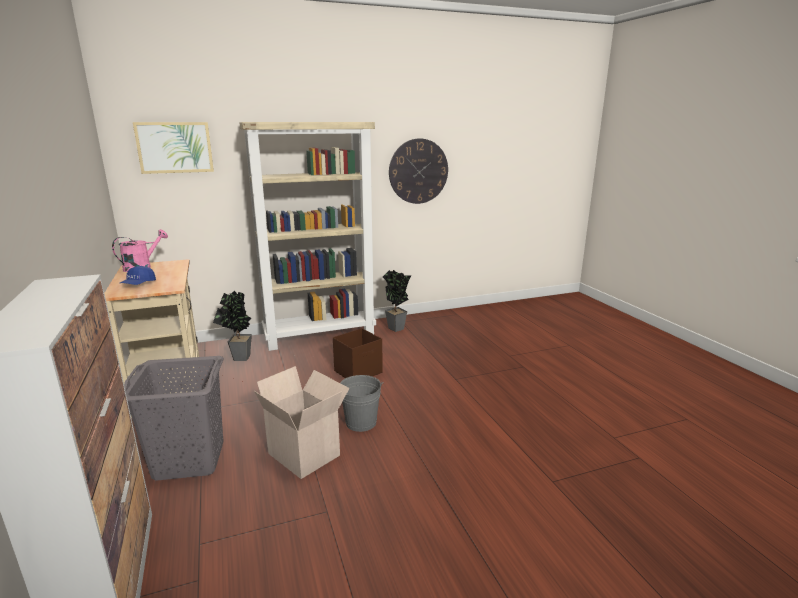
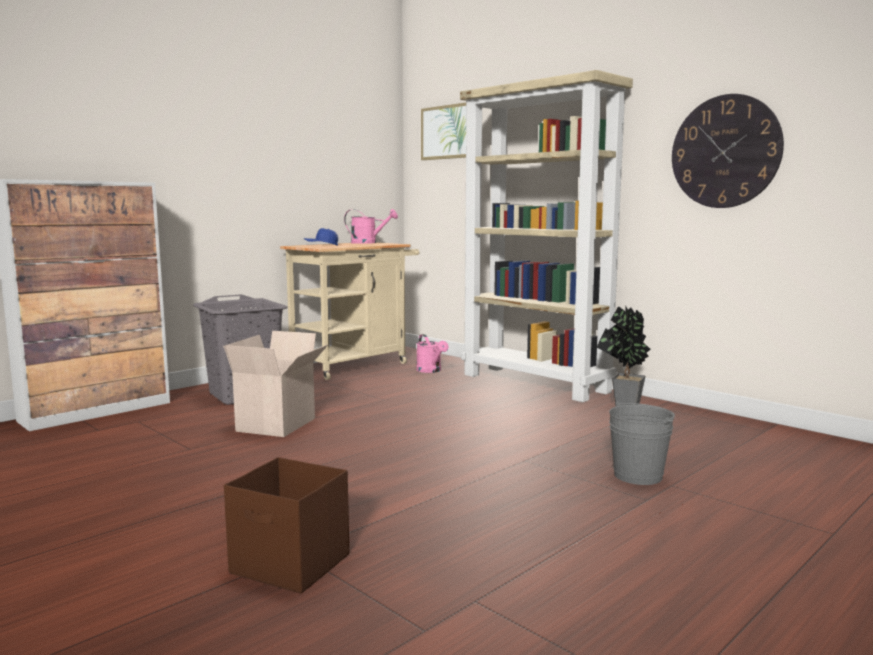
camera: 65 degrees right, 10 degrees down
potted plant [213,291,252,361] -> pink watering can [416,334,449,373]
brown storage box [333,328,383,378] -> brown storage box moved to [224,457,349,594]
grey bucket [340,375,384,432] -> grey bucket moved to [609,401,675,485]

